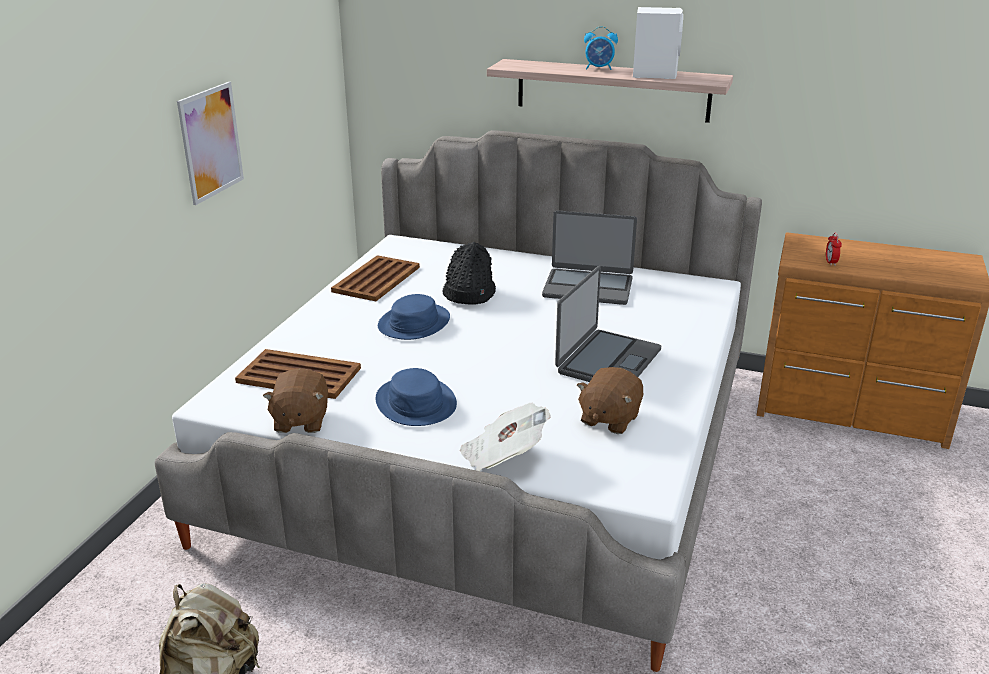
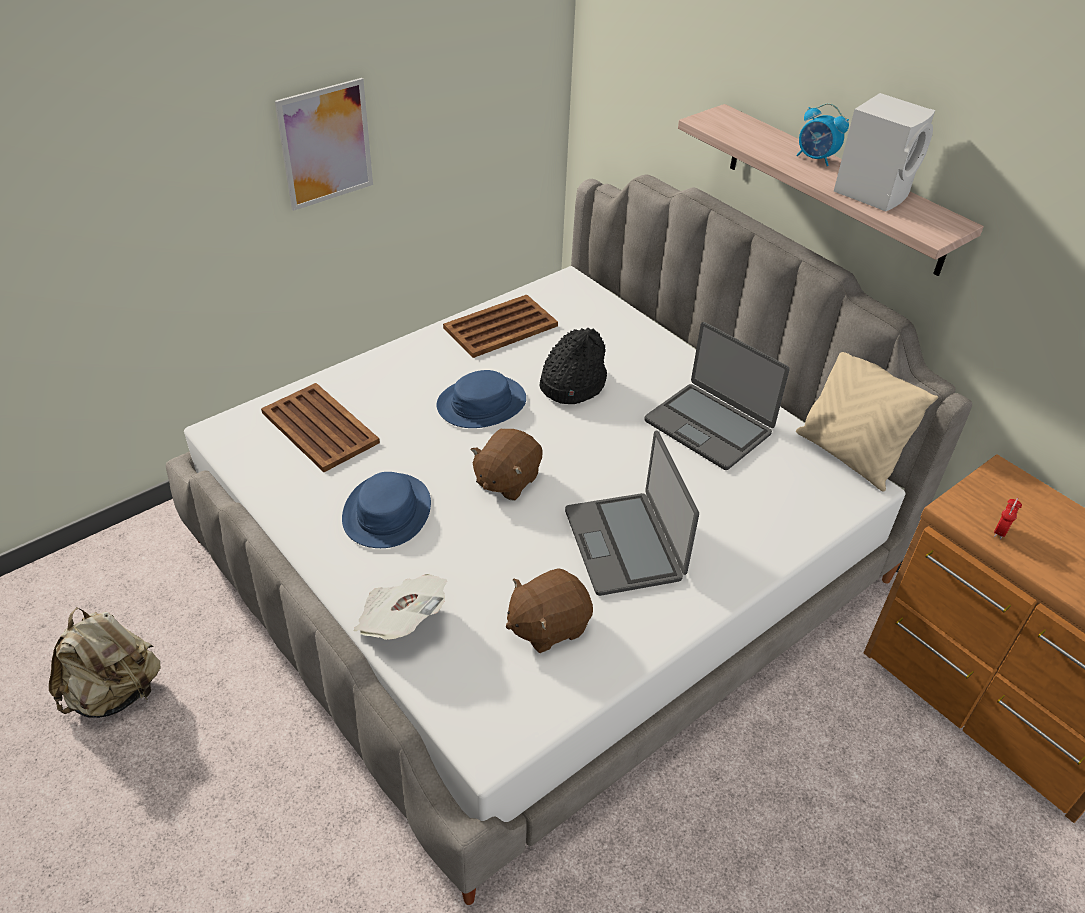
camera: 30 degrees right, 15 degrees up
brown plush toy [263,368,328,433] -> brown plush toy moved to [470,428,543,500]
laptop [555,266,661,382] -> laptop turned 105 degrees clockwise [565,431,699,596]
none -> beige pillow [796,352,938,492]

